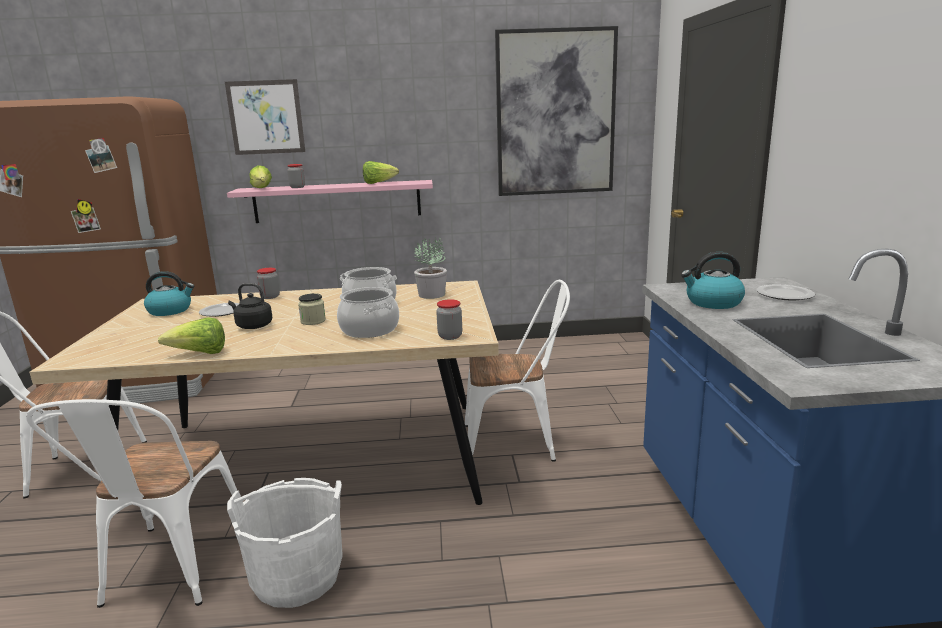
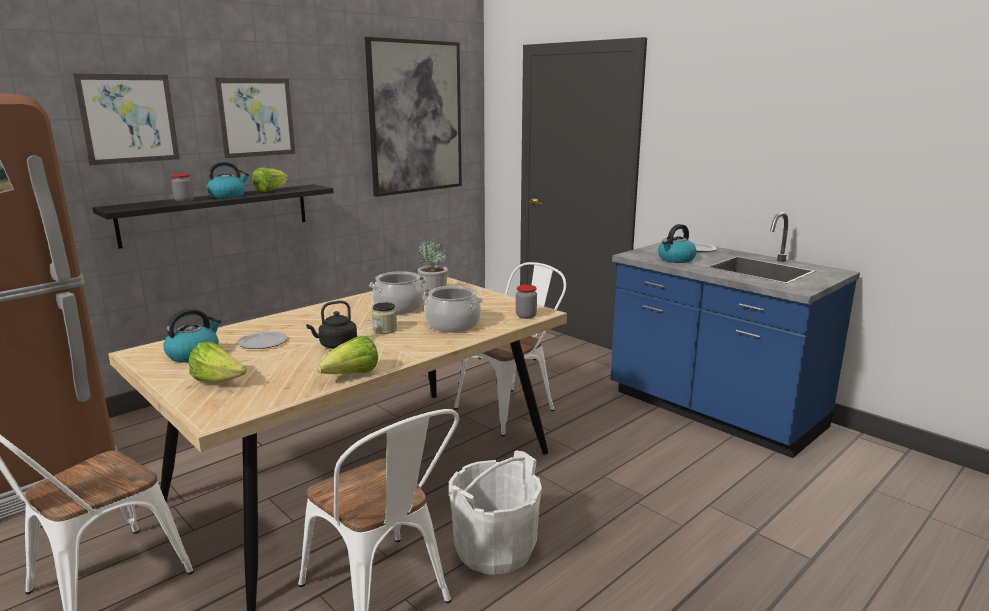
camera: 40 degrees left, 0 degrees up
pink shelf [227,180,433,223] -> black shelf [93,184,334,249]
lettuce [249,165,272,188] -> lettuce moved to [189,342,247,382]
jar [257,268,280,299] -> none
none -> kettle [207,162,249,198]
none -> picture [215,78,295,158]

